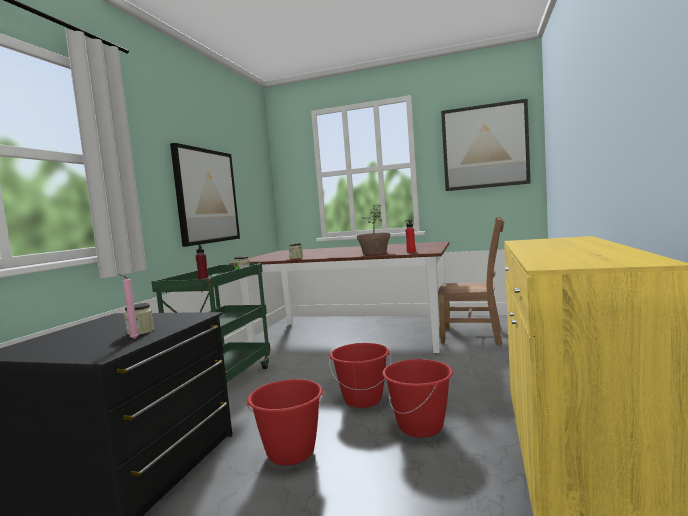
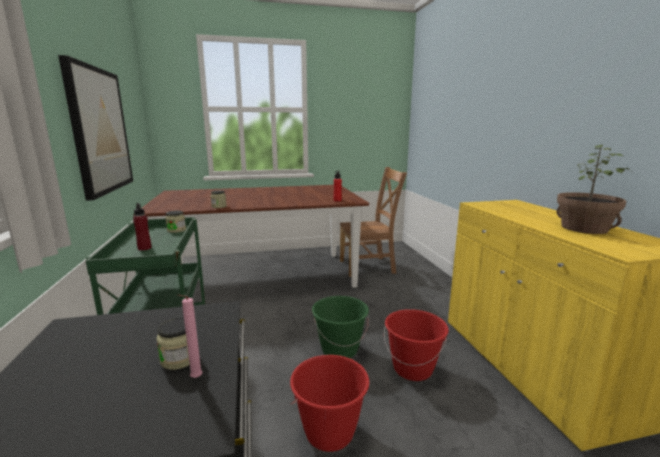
camera: 30 degrees left, 10 degrees up
red bucket [329,343,391,408] -> green bucket [312,296,369,358]
potted plant [357,204,390,255] -> potted plant moved to [556,144,631,234]
picture [441,98,531,191] -> none

